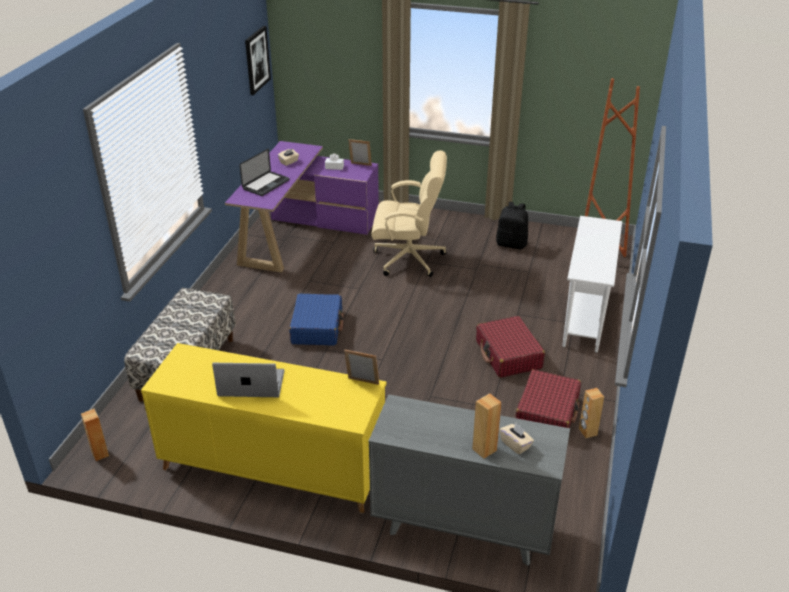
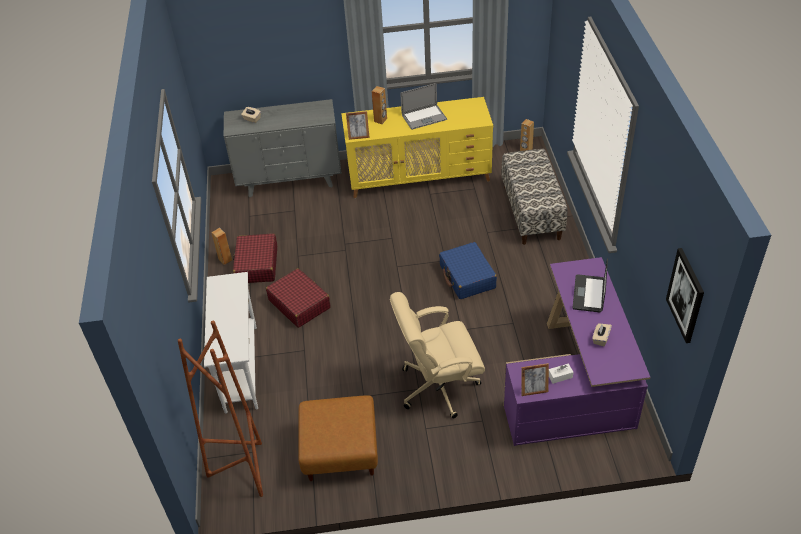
camera: 160 degrees right, 10 degrees up
brown speaker [472,393,502,459] -> brown speaker moved to [372,86,387,124]
black backpack [496,202,528,249] -> brown ottoman [298,395,378,481]

